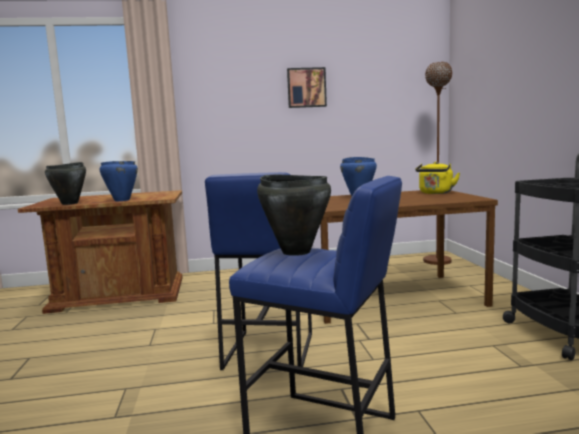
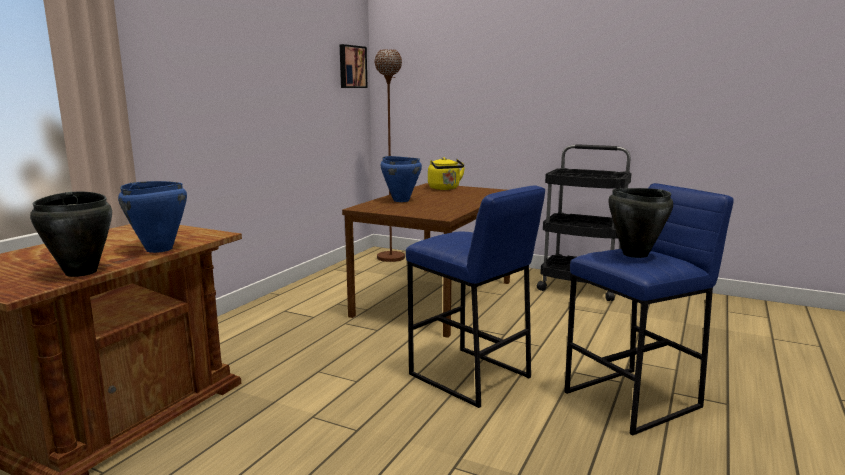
camera: 55 degrees left, 5 degrees up
picture [287,67,327,108] -> picture moved to [340,44,368,88]

